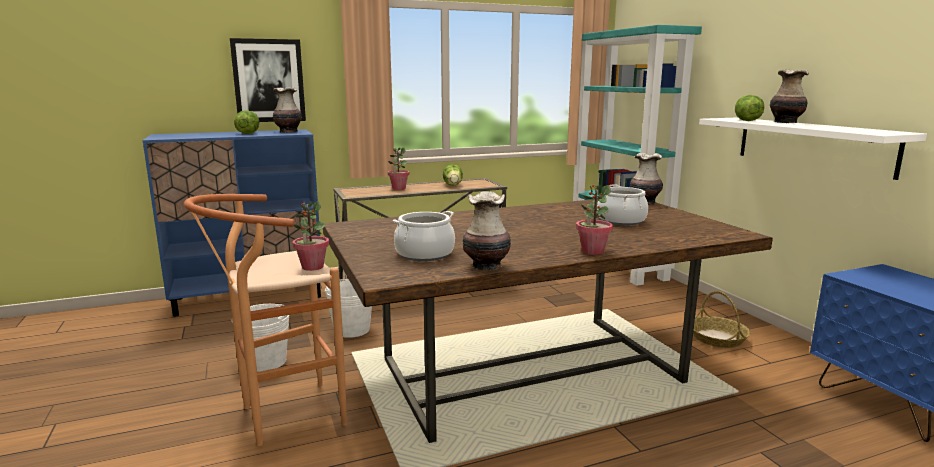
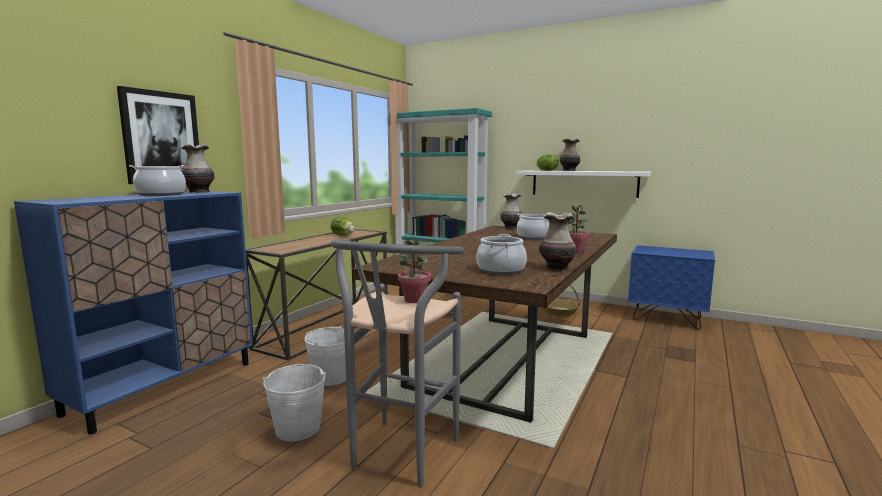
camera: 40 degrees left, 5 degrees down
brown stool [184,194,347,446] -> grey stool [331,239,464,487]
lettuce [234,110,259,134] -> cooking pot [129,165,186,196]
potted plant [388,148,409,190] -> none

